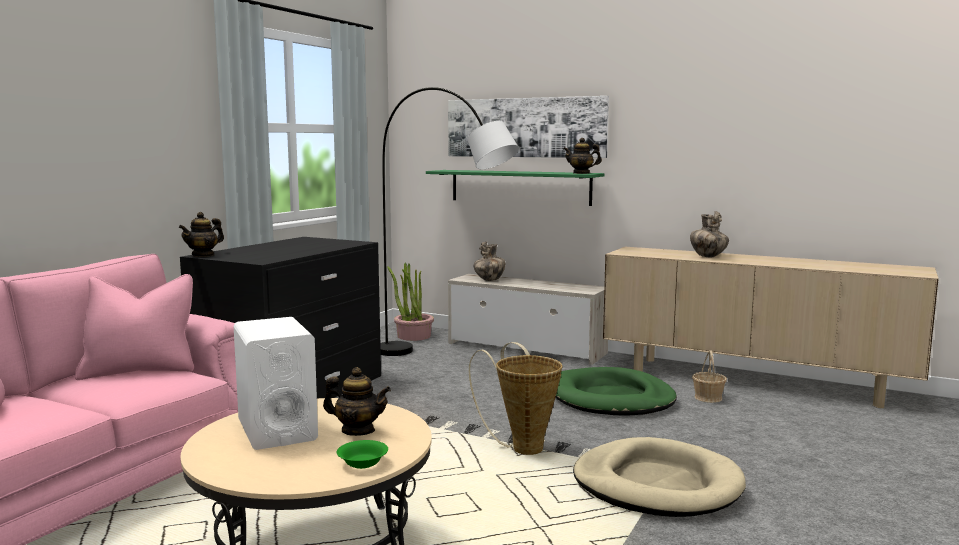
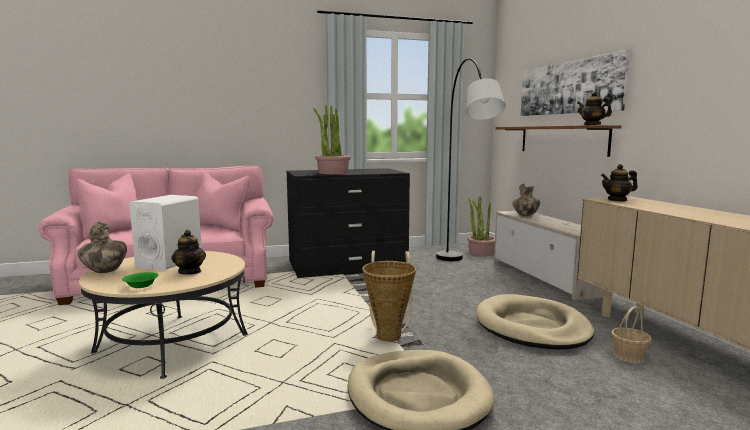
camera: 45 degrees right, 0 degrees up
teapot [179,212,224,257] -> teapot moved to [601,164,638,201]
green shelf [426,170,605,206] -> brown shelf [495,125,621,157]
green dog bed [556,367,677,416] -> beige dog bed [476,294,594,349]
vase [690,211,729,257] -> vase moved to [78,221,127,273]
none -> potted plant [314,105,351,174]

